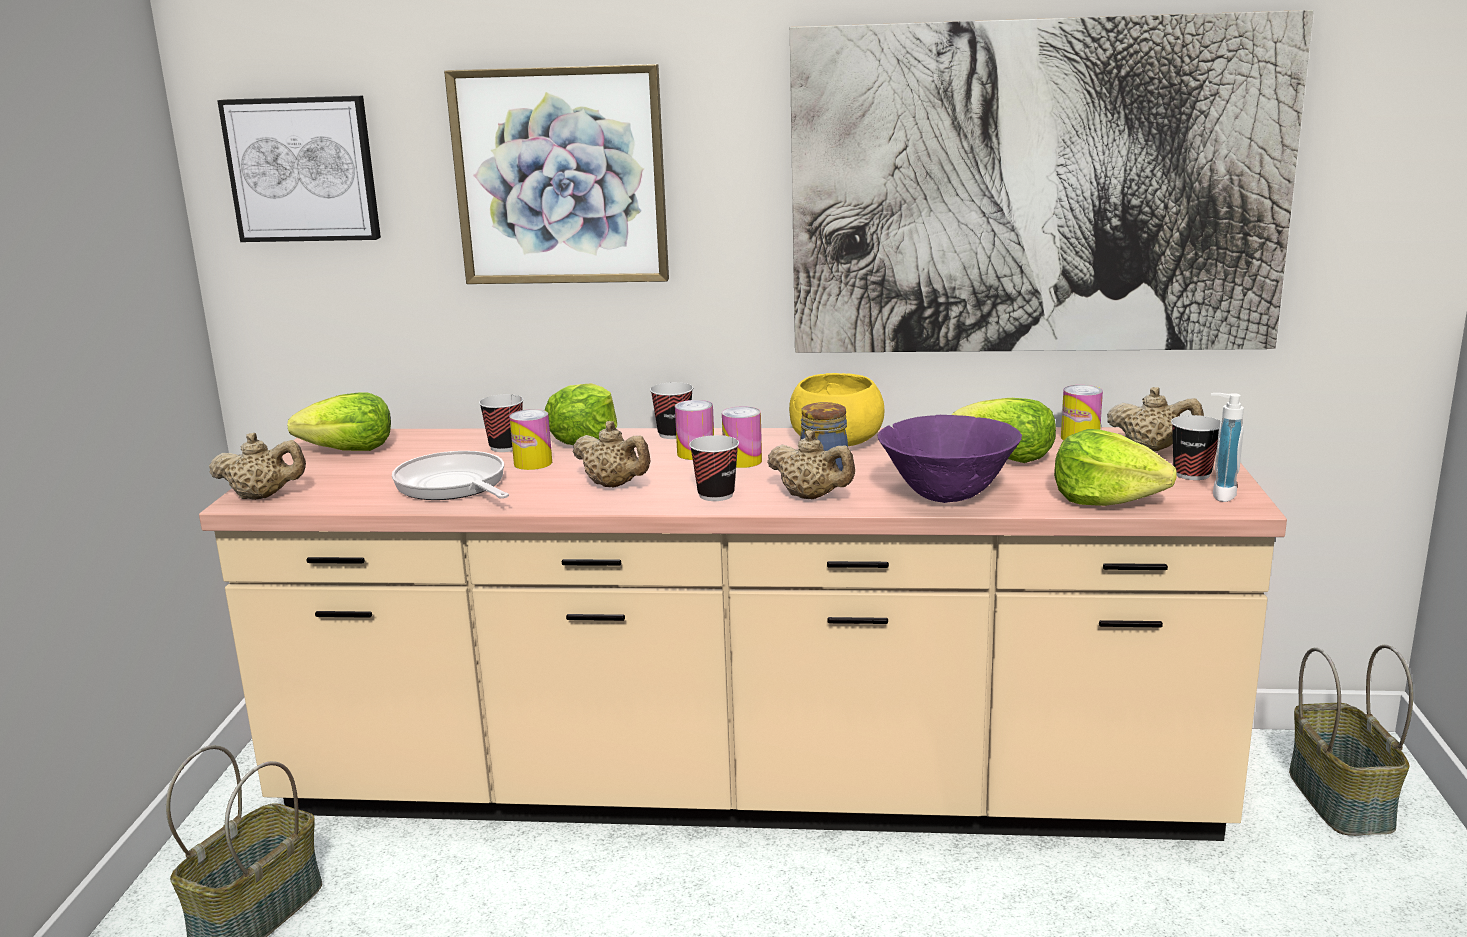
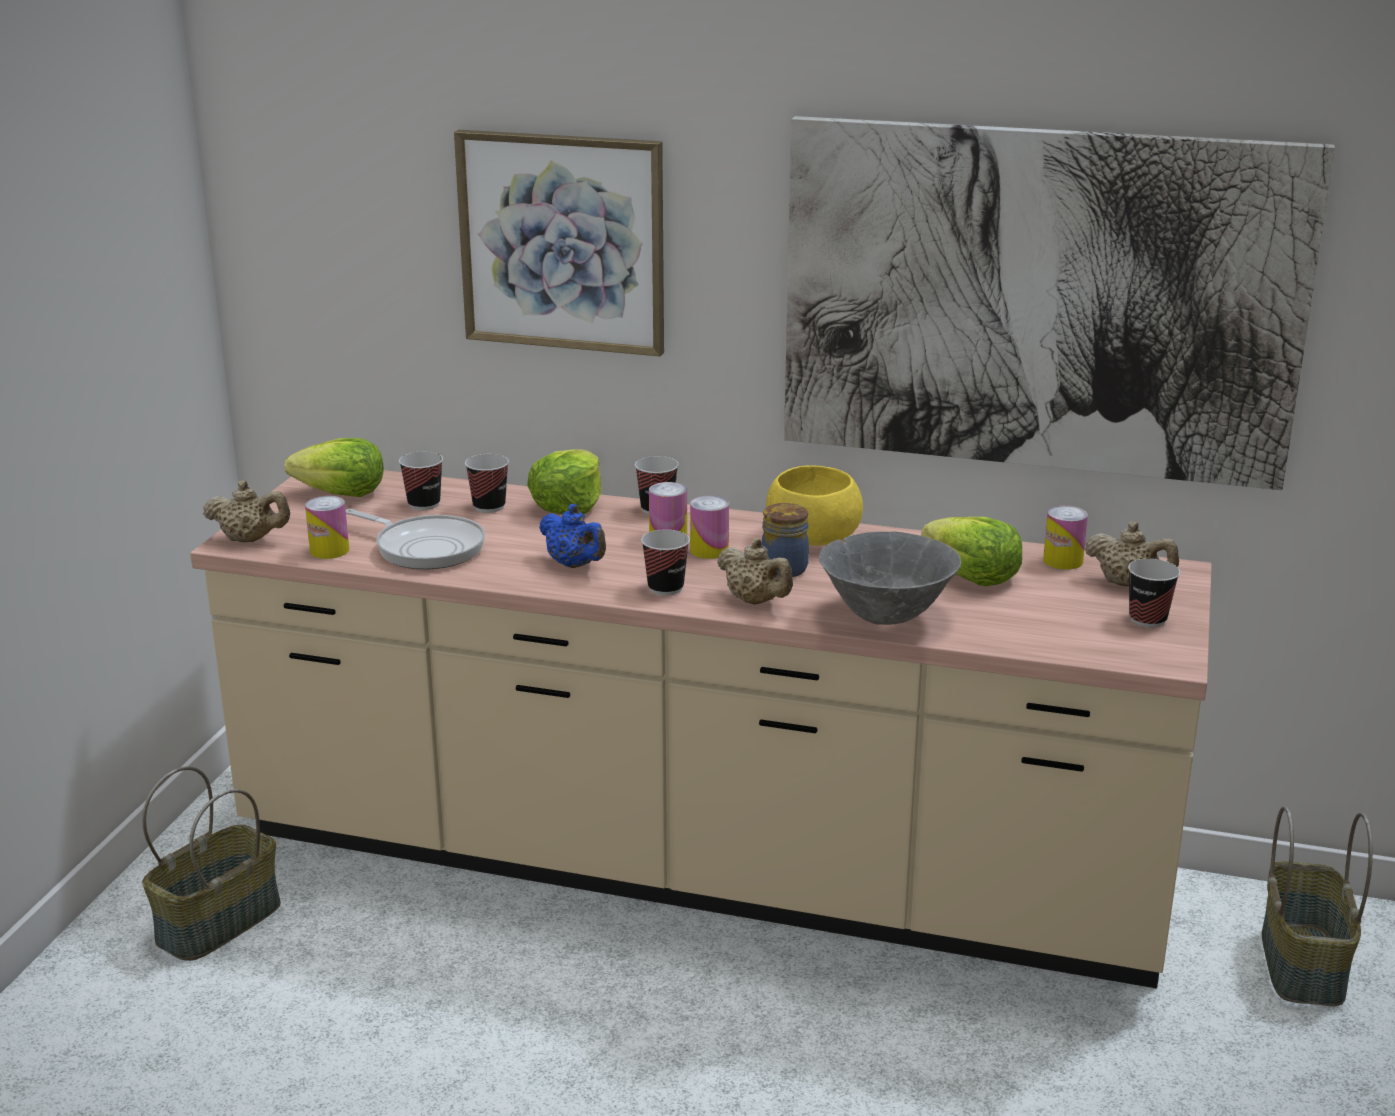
camera: 10 degrees right, 5 degrees up
picture [217,96,381,242] -> none
frying pan [392,451,509,500] -> frying pan turned 150 degrees clockwise [346,509,485,569]
can [509,409,552,470] -> can moved to [305,496,349,559]
beige teapot [573,421,650,488] -> blue teapot [539,504,606,568]
purple bowl [878,415,1022,503] -> grey bowl [819,532,961,625]
lettuce [1054,429,1177,506] -> none
soap dispenser [1211,393,1244,502] -> none
none -> cup [399,452,443,510]

